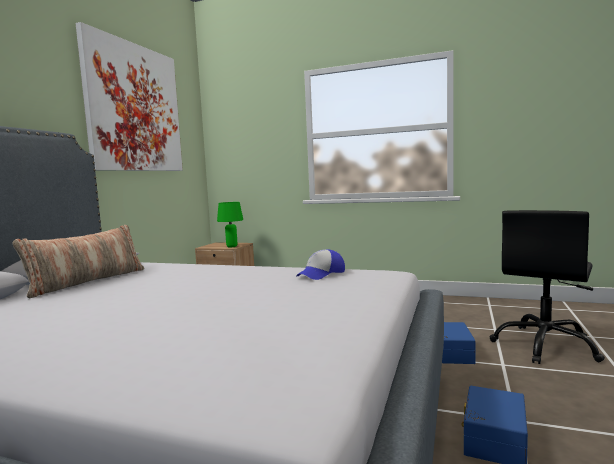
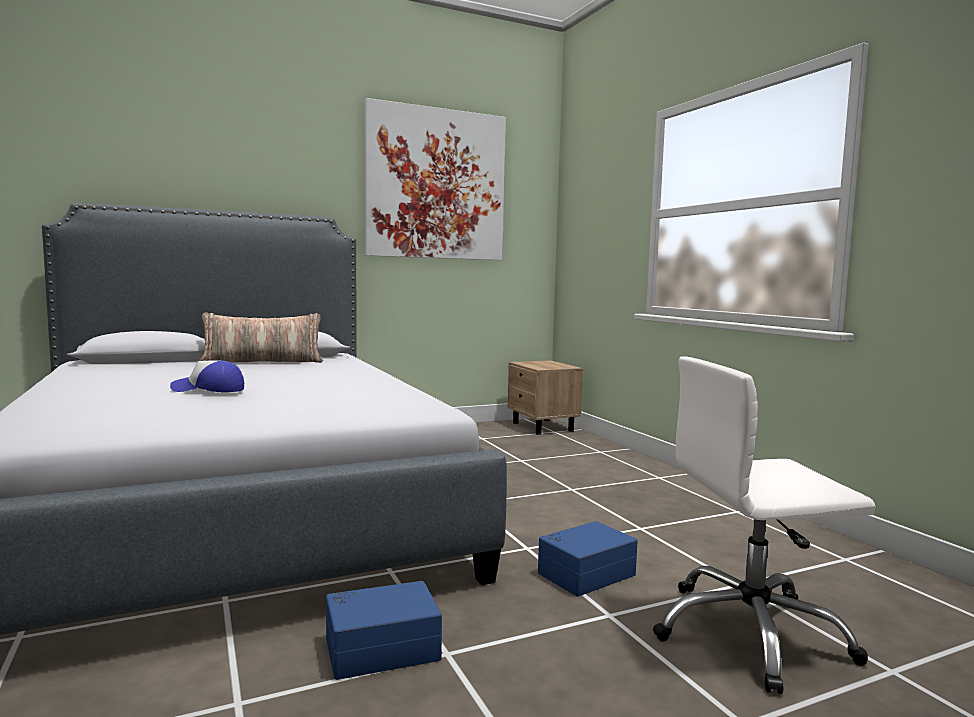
camera: 45 degrees right, 0 degrees up
green table lamp [217,202,243,247] -> none
cap [296,249,345,280] -> cap moved to [170,360,244,392]
black office chair [490,210,605,364] -> white office chair [653,356,876,694]

